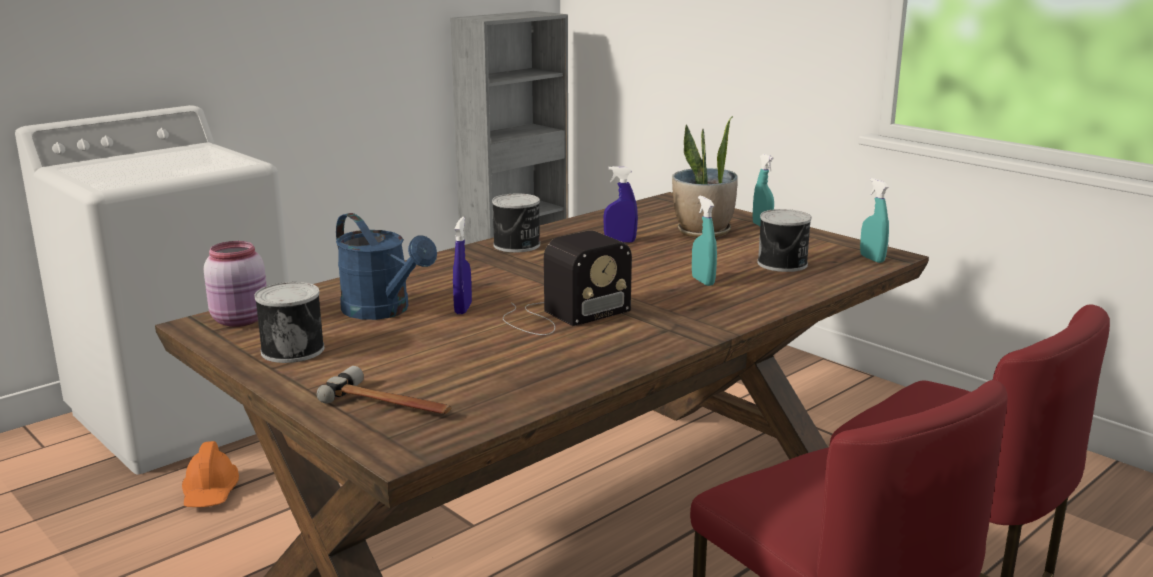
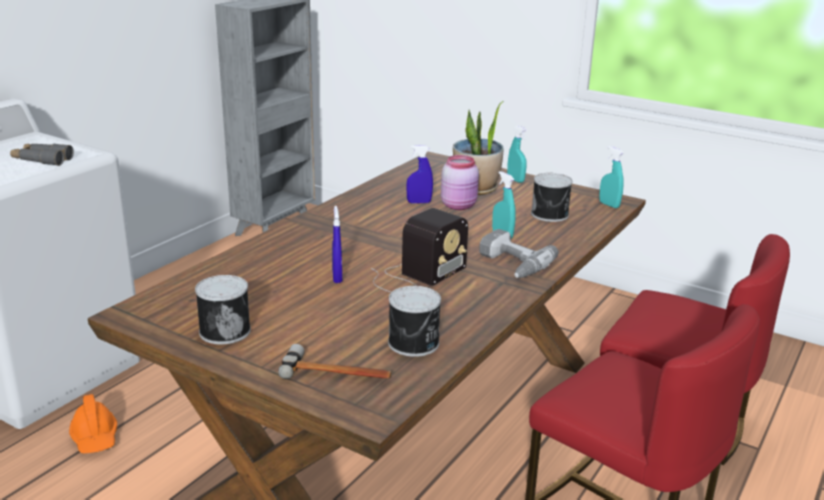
camera: 15 degrees left, 5 degrees up
pink jar [204,241,267,327] -> pink jar moved to [441,155,479,210]
blue watering can [336,213,437,320] -> none
can [492,193,540,252] -> can moved to [388,286,441,357]
none -> grey binoculars [10,144,74,166]
none -> power drill [479,229,559,278]

